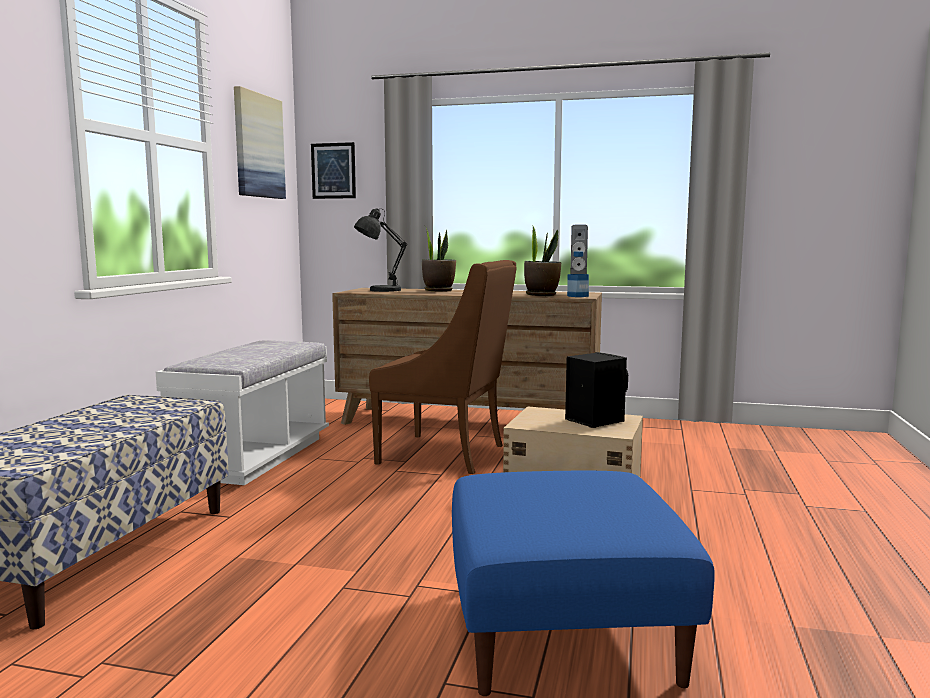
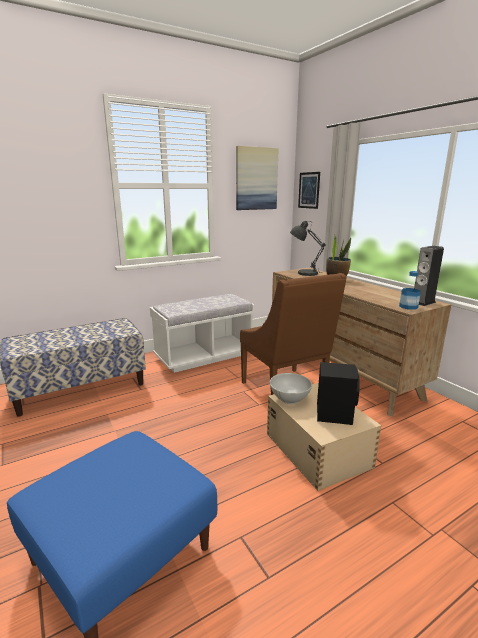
camera: 45 degrees right, 10 degrees up
potted plant [524,225,561,296] -> none
none -> white bowl [270,373,312,404]

